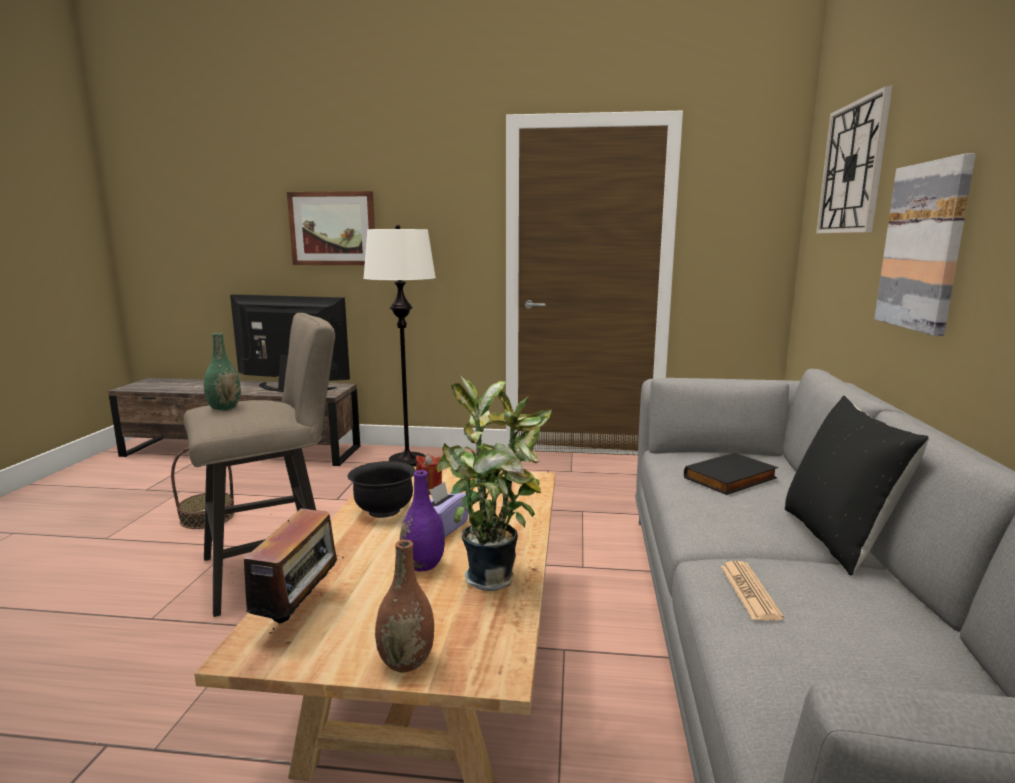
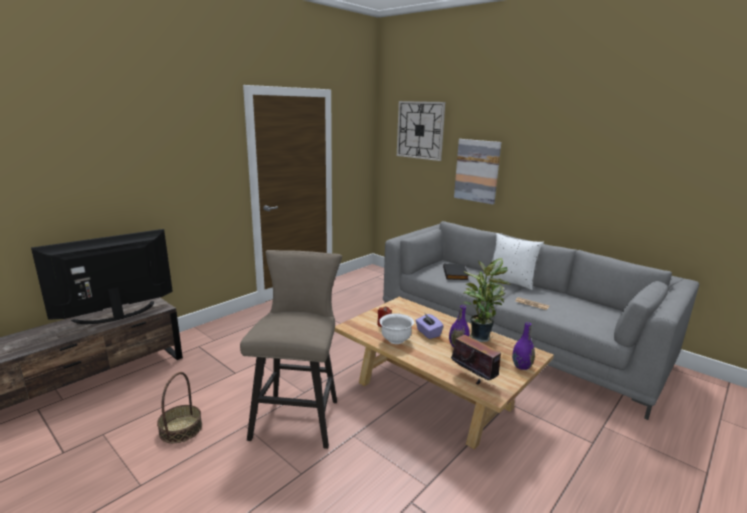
camera: 55 degrees left, 5 degrees up
green vase [204,333,241,410] -> none
picture [287,191,375,265] -> none
black bowl [348,461,416,518] -> white bowl [379,313,414,344]
white floor lamp [363,225,436,467] -> none
brown vase [375,540,434,673] -> purple vase [512,322,535,370]
black pillow [785,396,930,576] -> white pillow [487,233,544,290]

